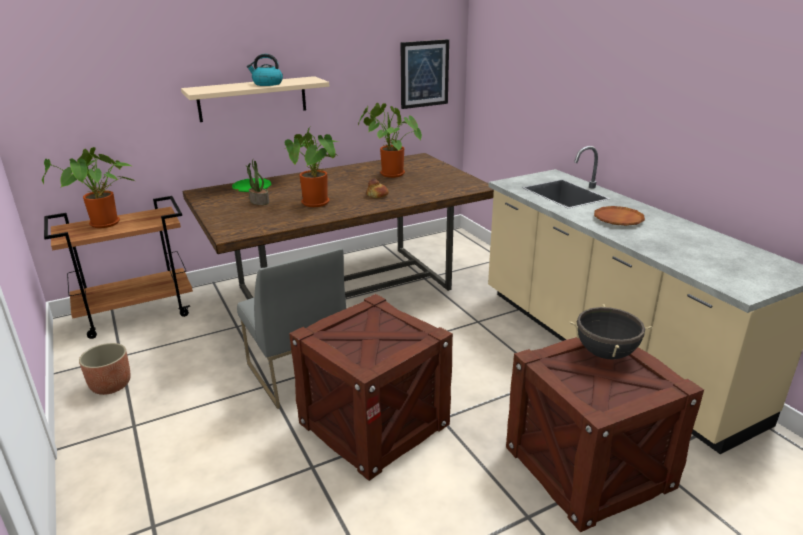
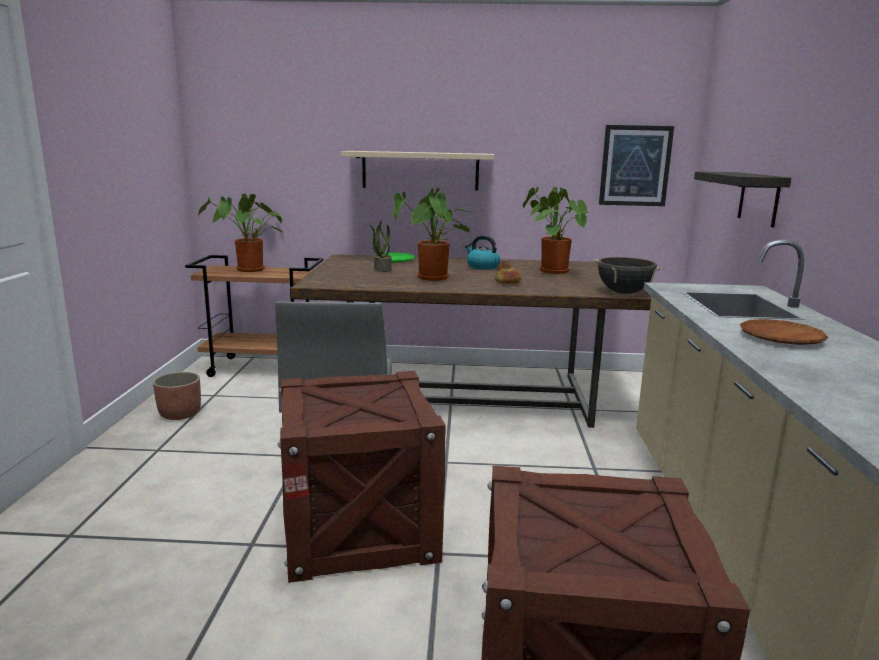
camera: 30 degrees right, 10 degrees down
kettle [247,54,283,86] -> kettle moved to [465,235,500,270]
black cooking pot [569,304,653,359] -> black cooking pot moved to [594,257,662,294]
none -> shelf [694,171,791,228]

